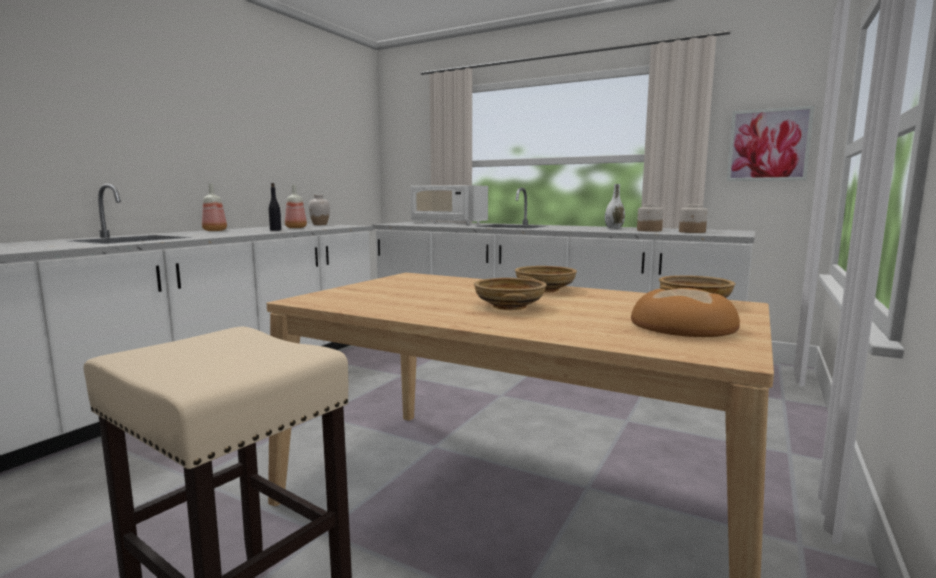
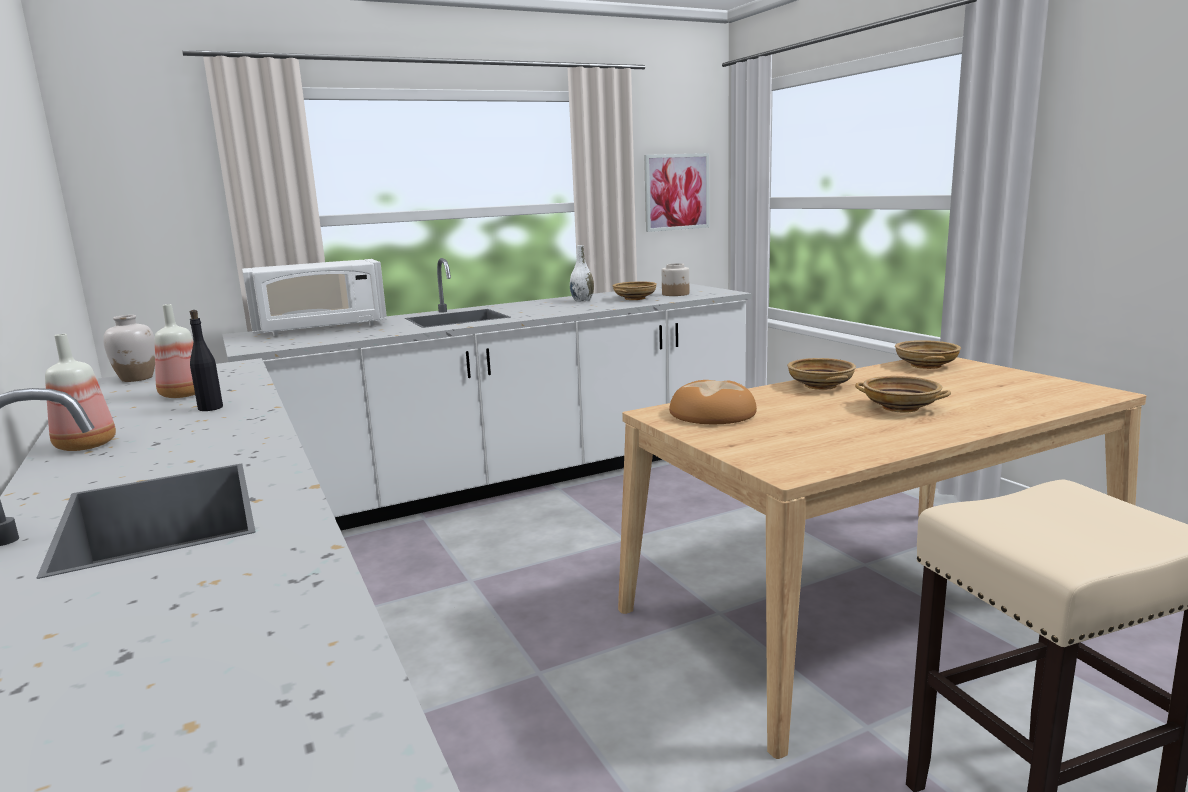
camera: 55 degrees left, 5 degrees up
bread [631,288,740,337] -> bread moved to [669,380,757,424]
jar [637,204,663,232] -> beige bowl [612,281,657,300]

